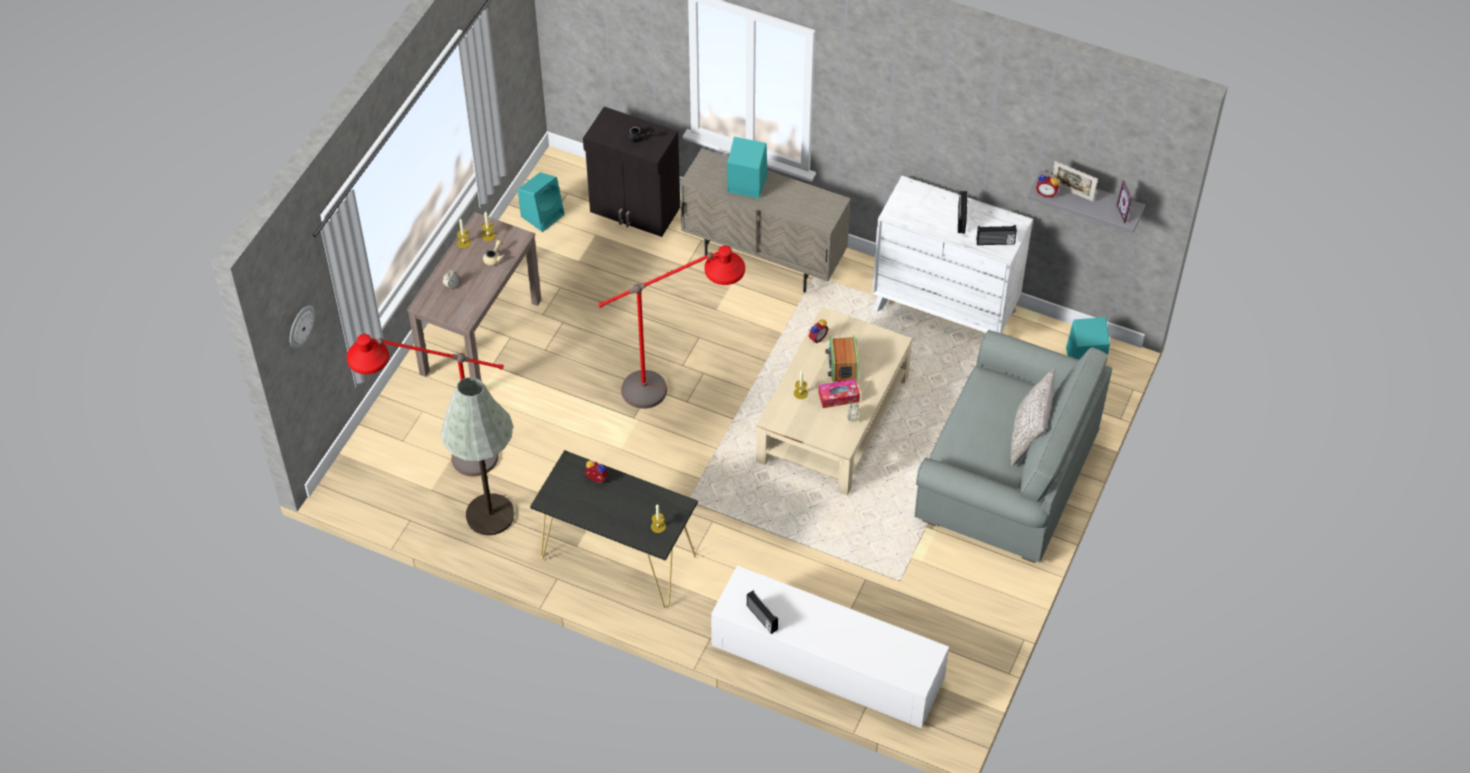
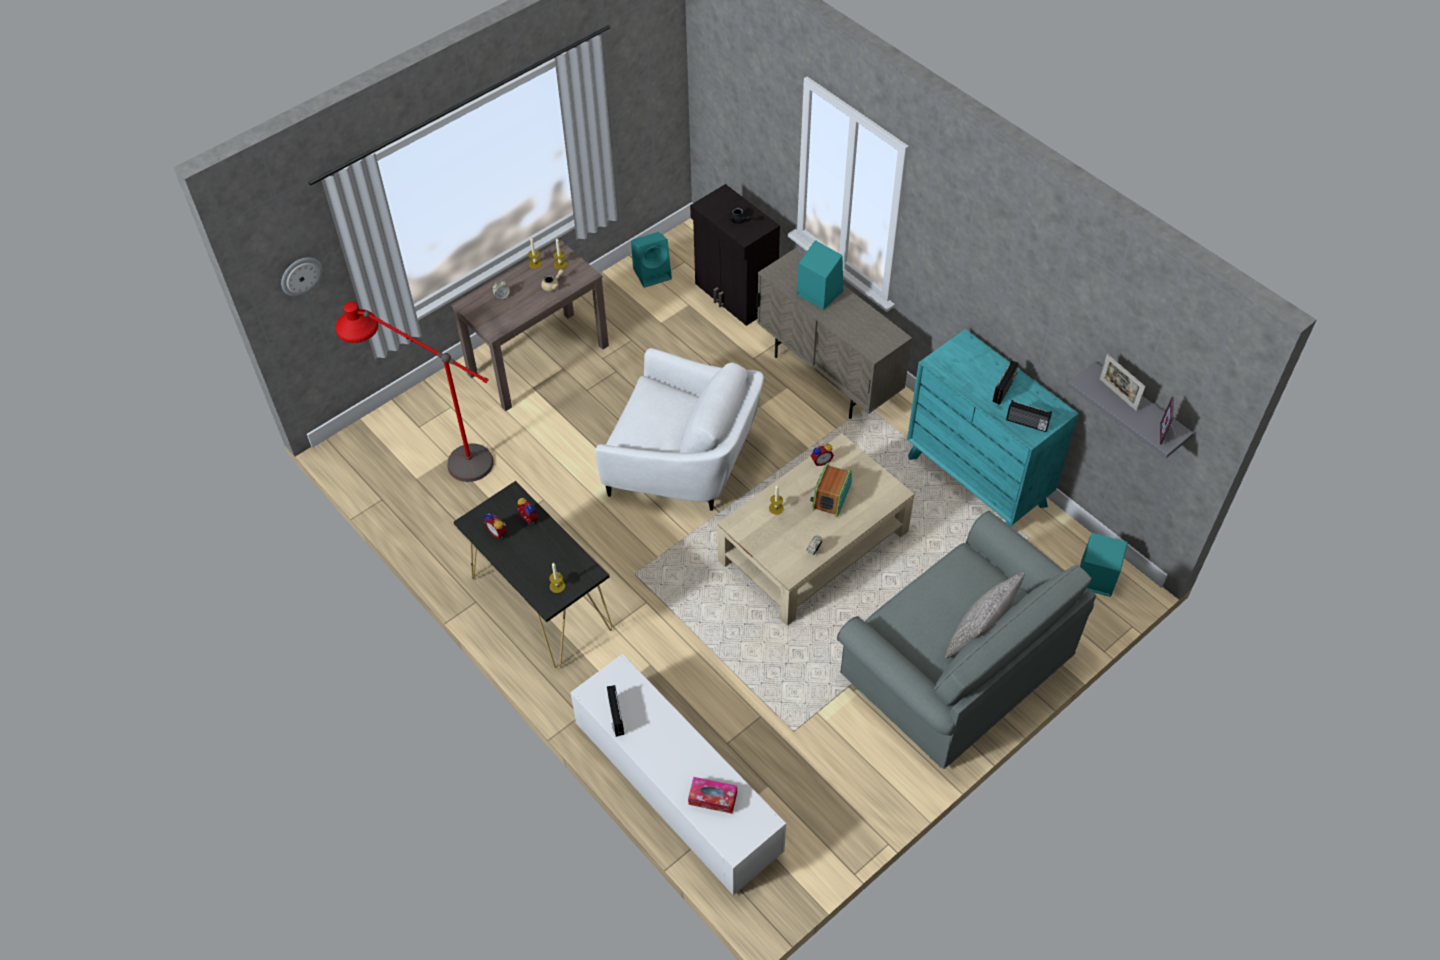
camera: 25 degrees right, 0 degrees up
grey floor lamp [441,377,514,535] -> none
red floor lamp [598,245,745,409] -> white armchair [595,348,764,511]
tissue box [819,379,860,408] -> tissue box moved to [688,777,737,814]
white dresser [872,176,1033,333] -> turquoise dresser [907,329,1079,527]
alarm clock [1036,174,1059,197] -> alarm clock moved to [484,513,507,539]

